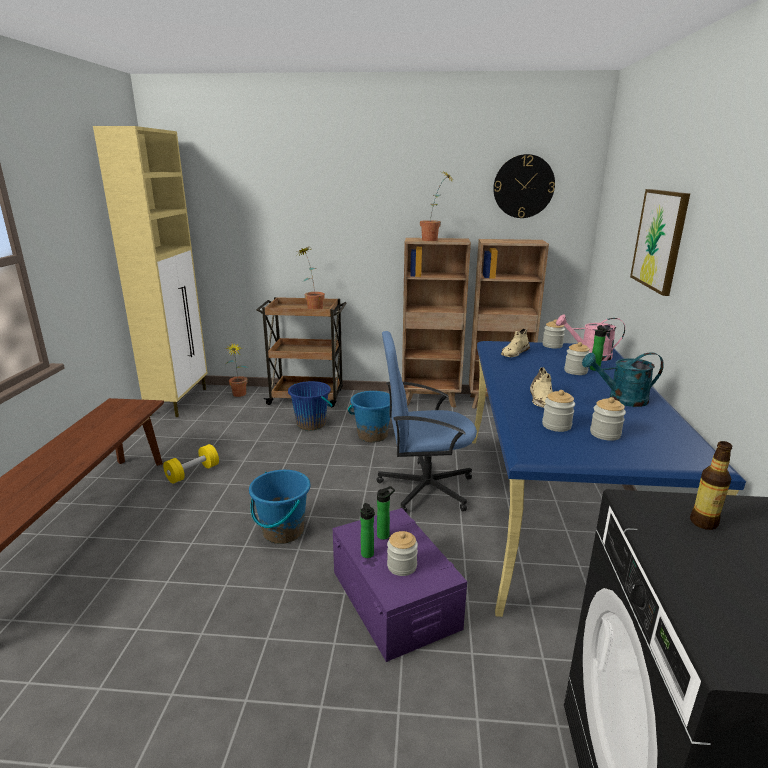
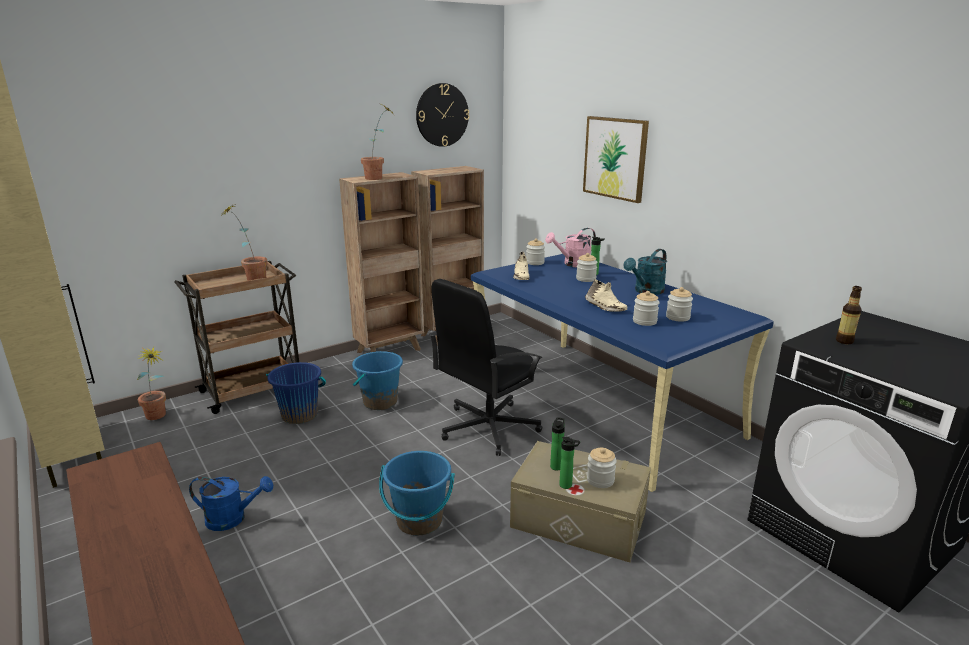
camera: 40 degrees left, 0 degrees up
yellow dumbbell [163,444,219,484] -> blue watering can [189,476,273,531]
purple storage box [333,508,467,662] -> beige storage box [510,441,651,562]
blue office chair [376,331,477,512] -> black office chair [429,279,542,456]

